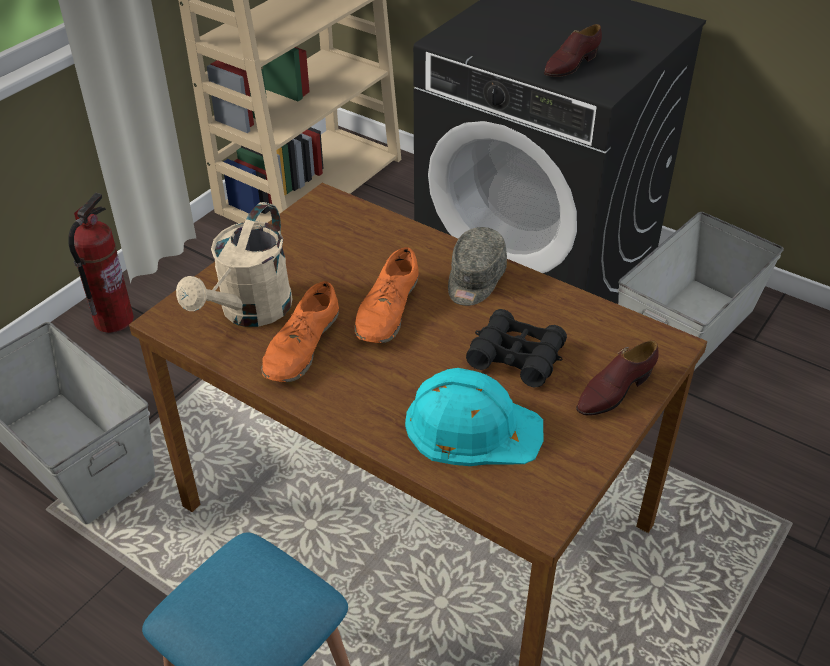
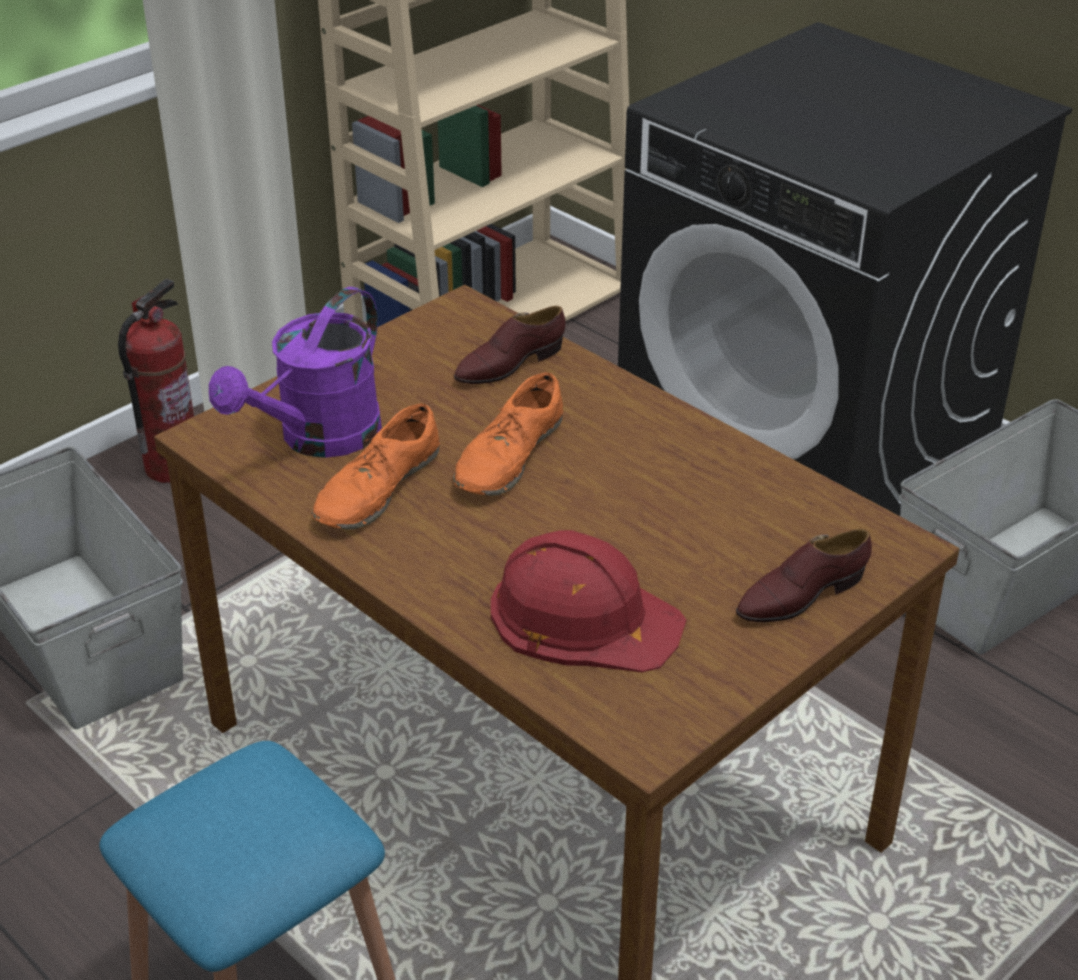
camera: 10 degrees right, 5 degrees down
beige watering can [176,202,293,327] -> purple watering can [209,287,382,458]
turquoise hard hat [405,368,543,466] -> red hard hat [491,530,686,672]
grey cap [448,227,507,306] -> none
black binoculars [466,309,567,387] -> none
brown shoe [544,24,602,77] -> brown shoe moved to [454,306,566,384]

